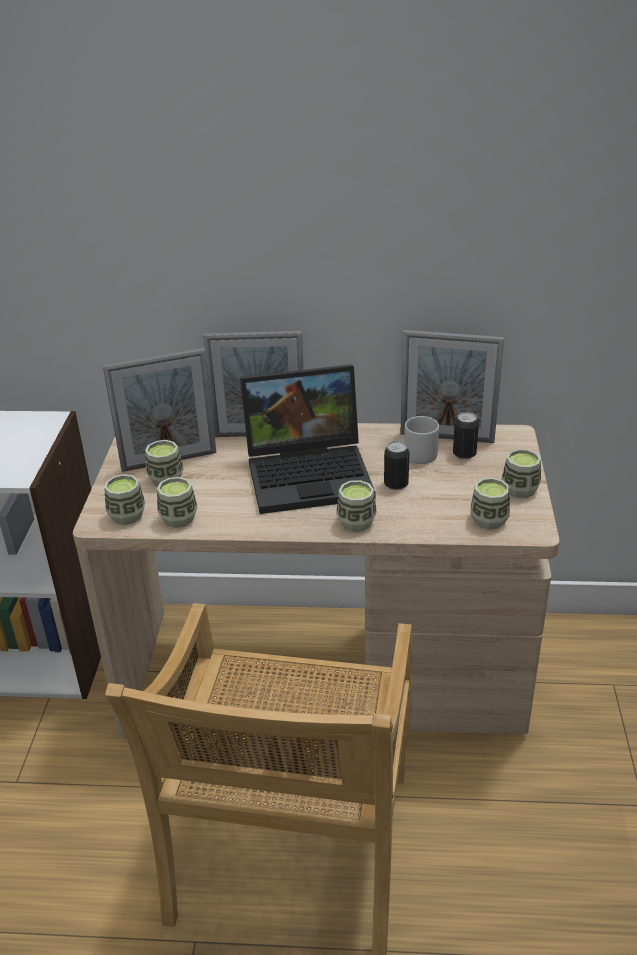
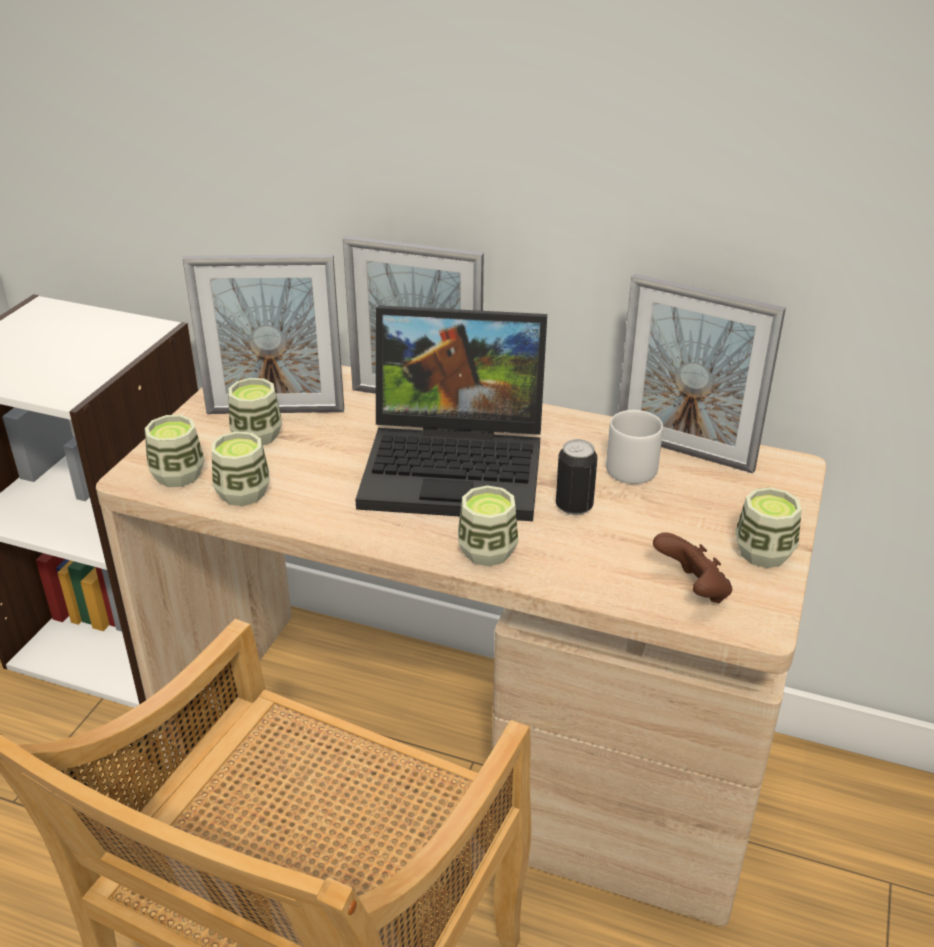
camera: 15 degrees right, 0 degrees up
can [453,412,479,459] -> none
cup [470,478,510,530] -> brown game controller [653,532,732,603]

